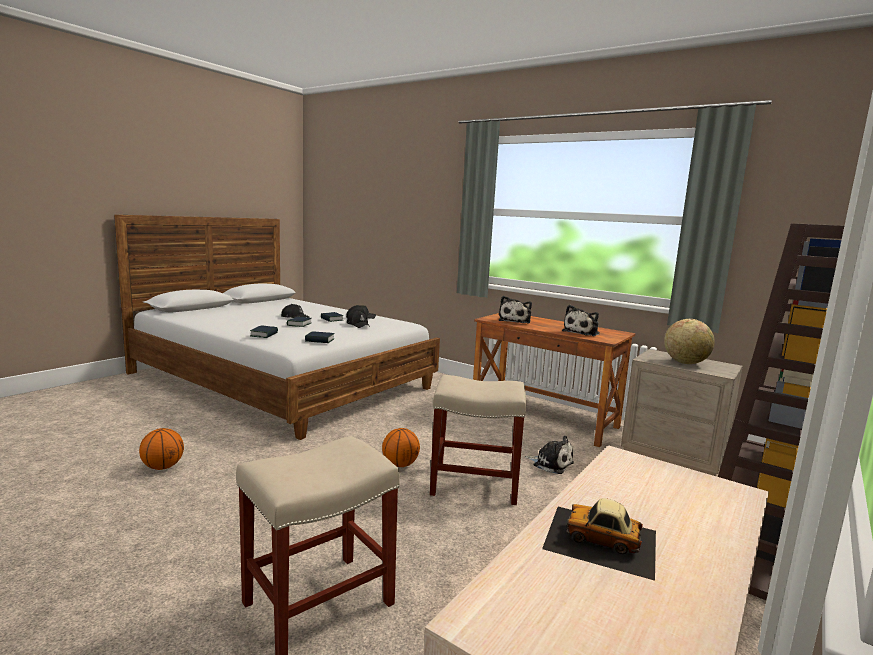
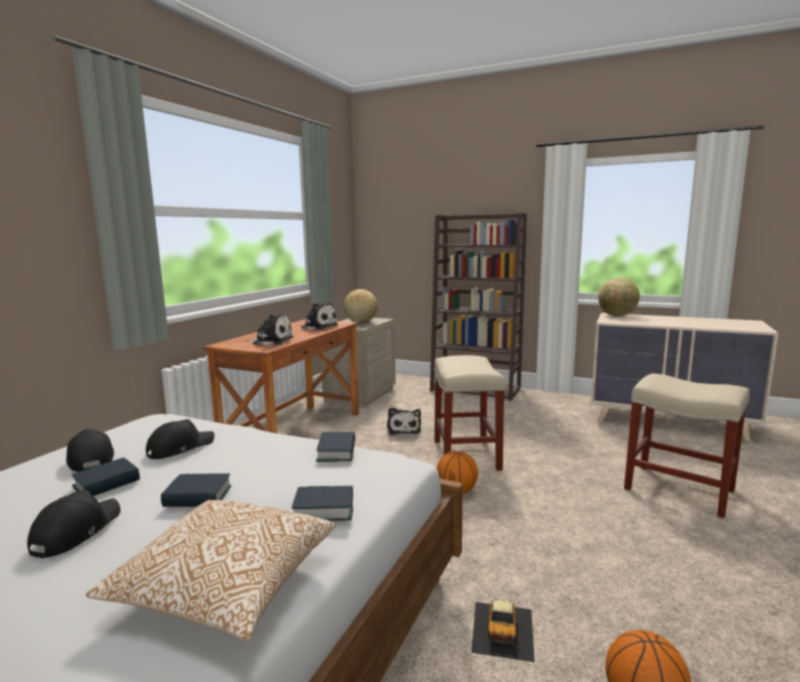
camera: 100 degrees left, 0 degrees up
plush toy [524,436,574,474] -> plush toy turned 150 degrees clockwise [387,407,421,435]
toy car [542,498,656,581] -> toy car moved to [471,600,535,662]
none -> pillow [86,500,335,641]
none -> globe [598,278,640,316]

